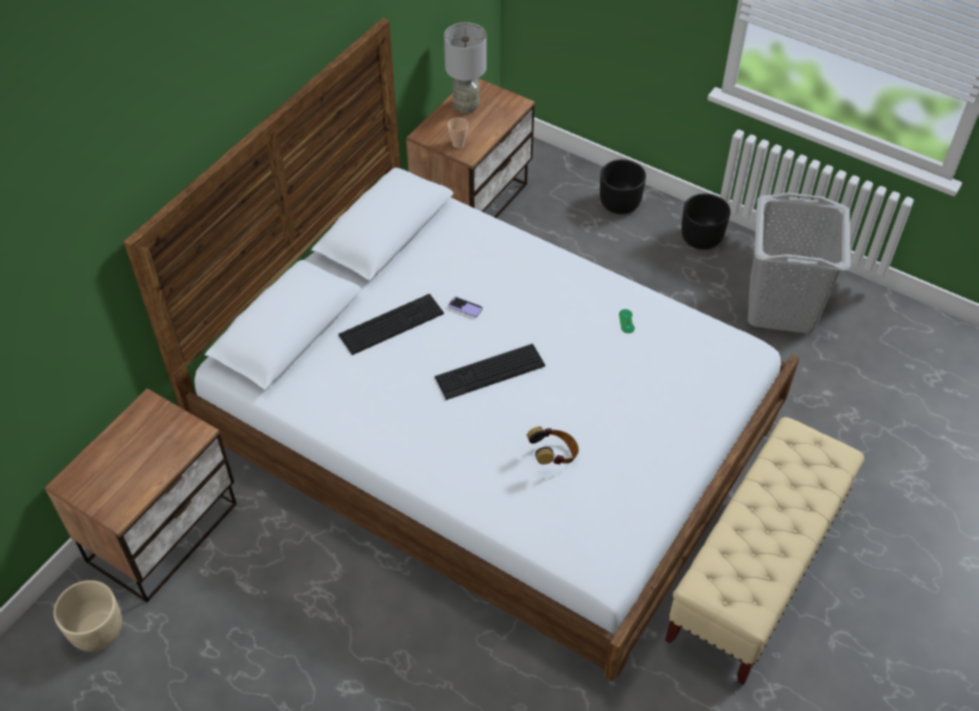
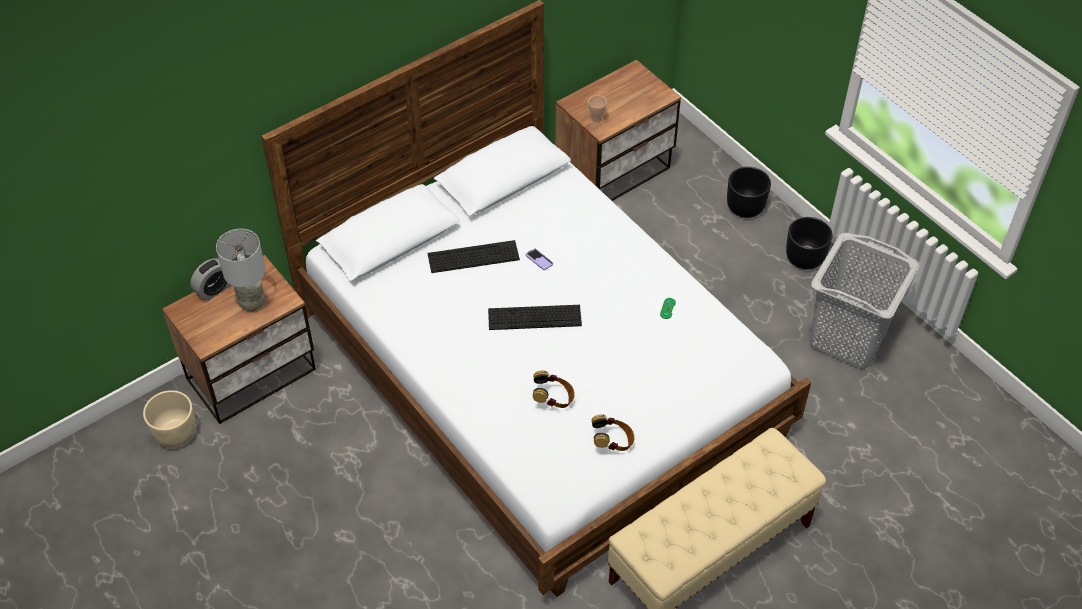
camera: 20 degrees right, 0 degrees up
grey table lamp [444,22,486,113] -> grey table lamp moved to [216,229,266,311]
none -> alarm clock [190,258,230,301]
none -> headphones [592,414,635,451]

